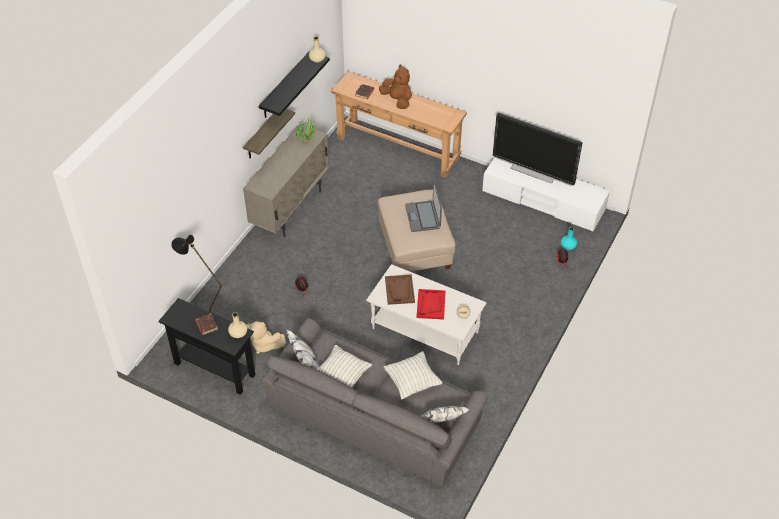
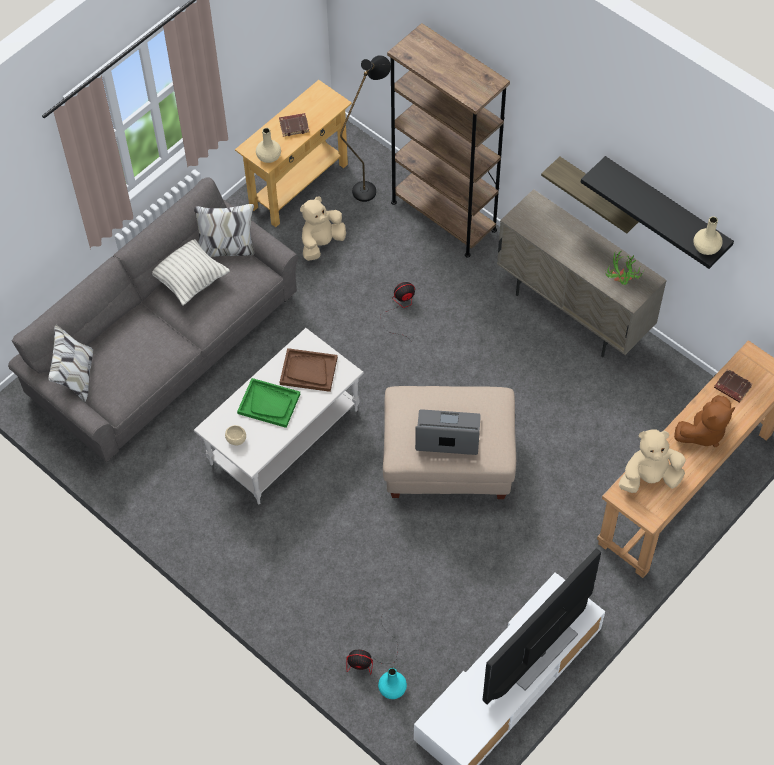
camera: 105 degrees right, 10 degrees up
black console table [158,298,255,395] -> beige console table [235,80,352,227]
pillow [384,351,442,399] -> none
red tray [416,289,446,320] -> green tray [237,378,300,428]
none -> brown bookcase [387,23,510,258]
none -> beige plush toy [619,429,686,493]

